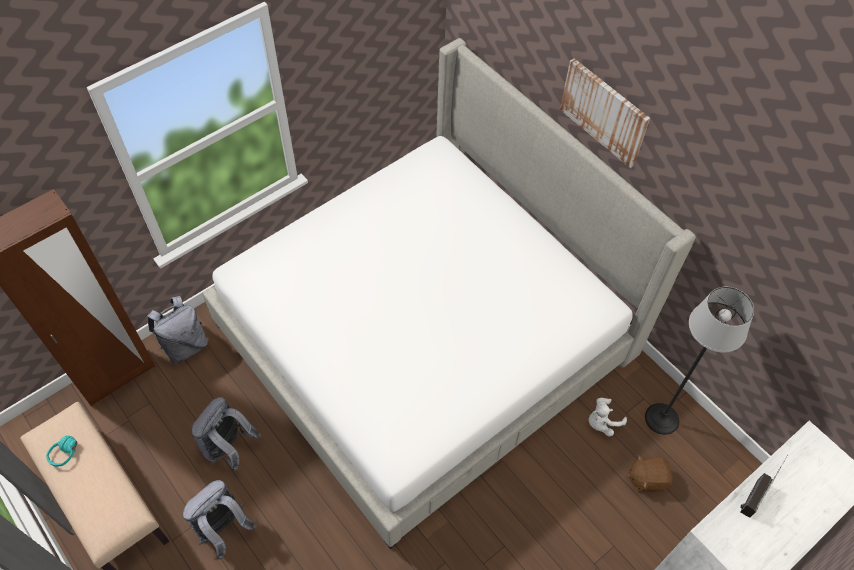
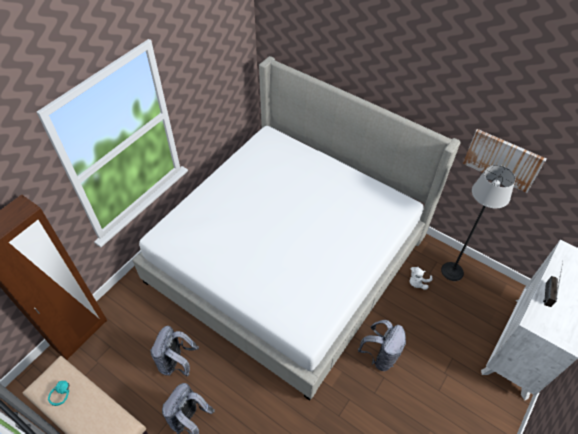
camera: 15 degrees left, 5 degrees down
grey backpack [147,296,208,364] -> grey backpack moved to [358,320,406,371]
picture [560,58,650,168] -> picture moved to [463,129,546,193]
brown plush toy [627,455,673,492] -> none

